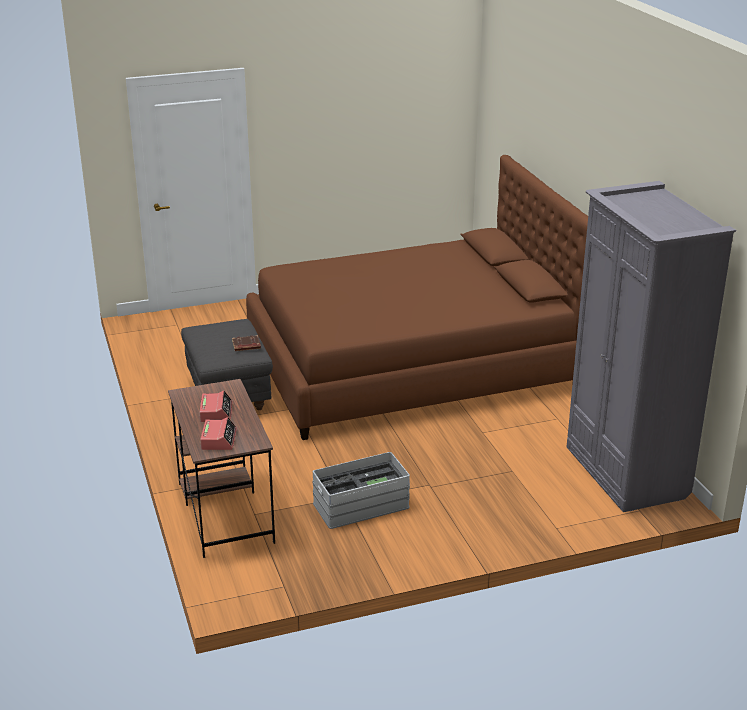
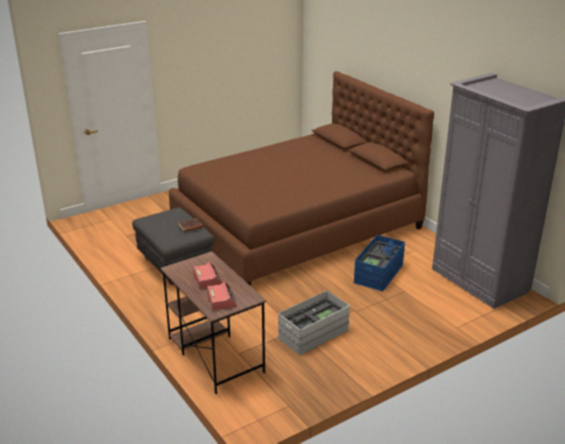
camera: 15 degrees left, 0 degrees up
none -> blue storage box [353,235,405,291]

